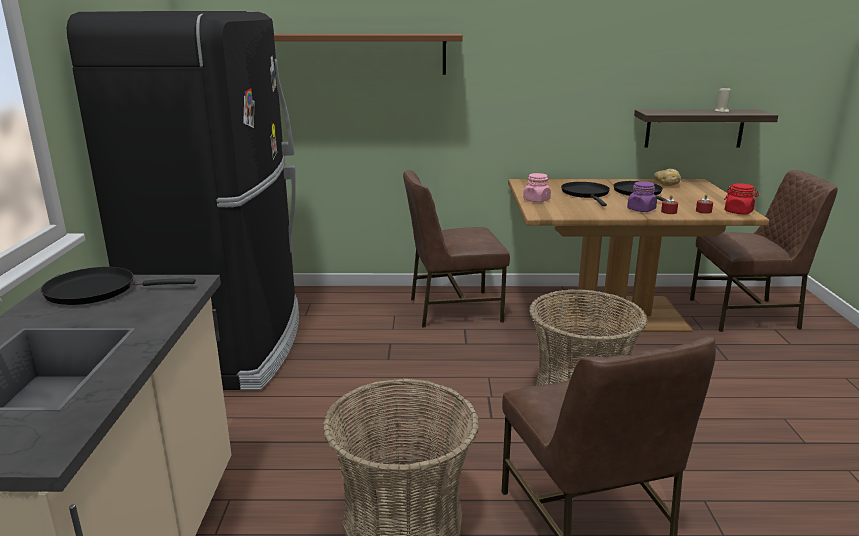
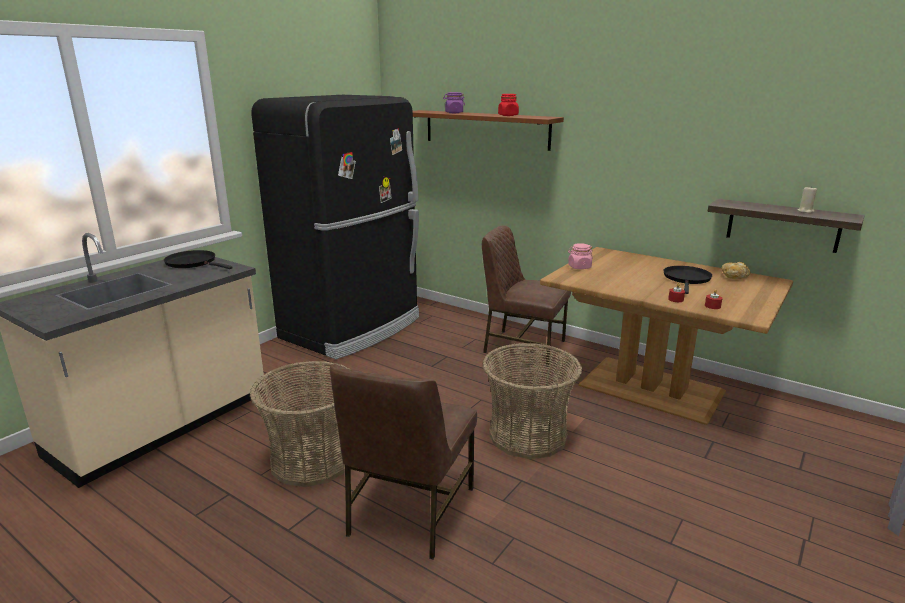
camera: 35 degrees right, 0 degrees up
black frying pan [561,182,610,206] -> none
purple jar [627,181,657,212] -> purple jar moved to [443,92,465,113]
brown chair [690,170,838,332] -> none
red jar [724,183,759,215] -> red jar moved to [498,94,519,116]

